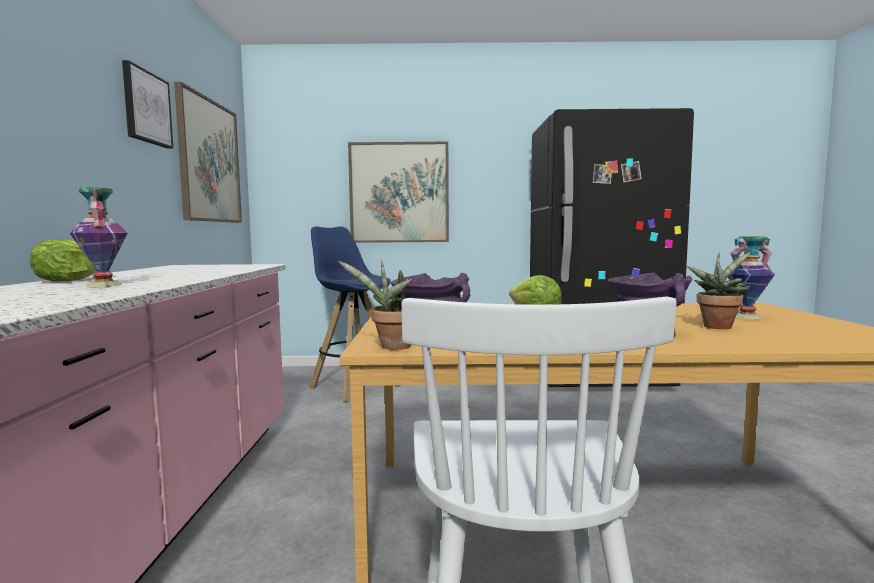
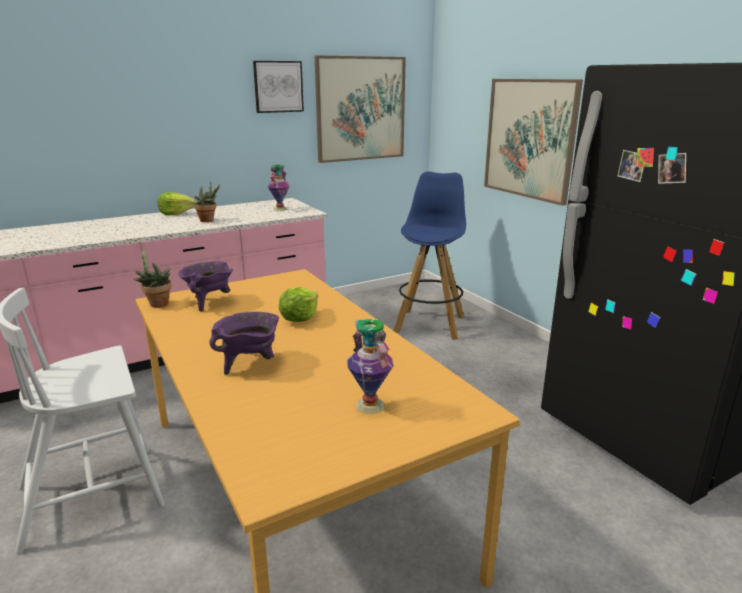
camera: 60 degrees right, 15 degrees up
vase [70,187,128,287] -> vase moved to [268,165,290,211]
potted plant [687,252,751,329] -> potted plant moved to [194,181,220,222]

